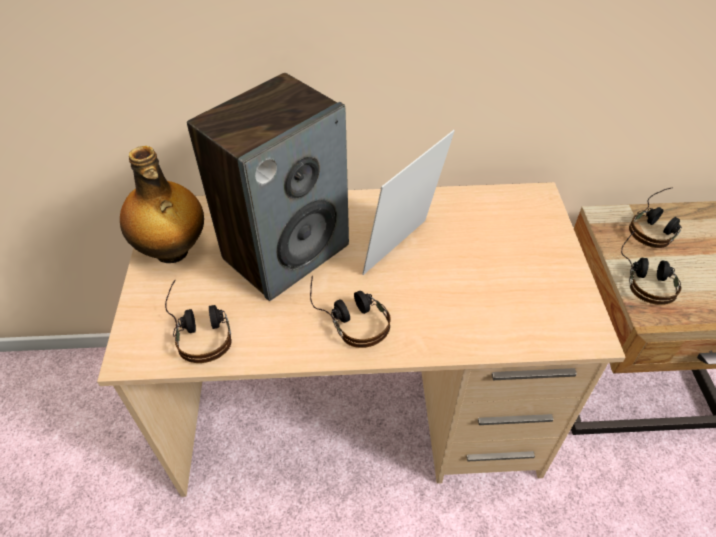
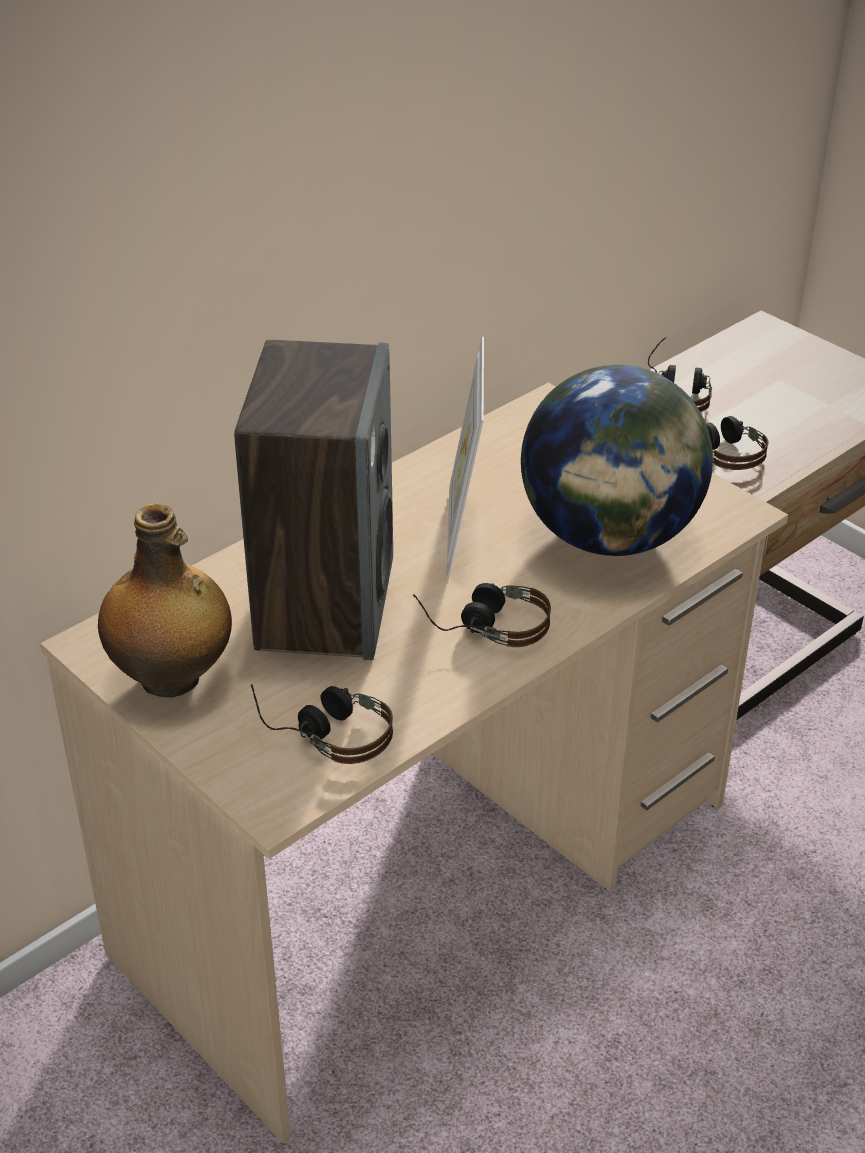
camera: 40 degrees left, 10 degrees down
none -> globe [521,365,713,556]

